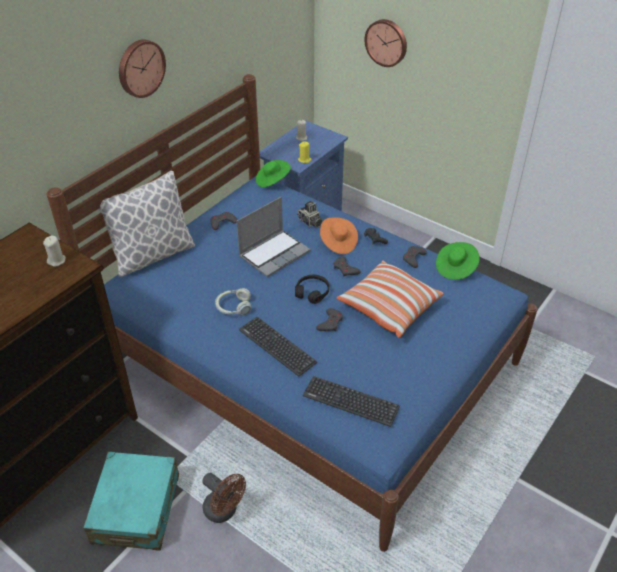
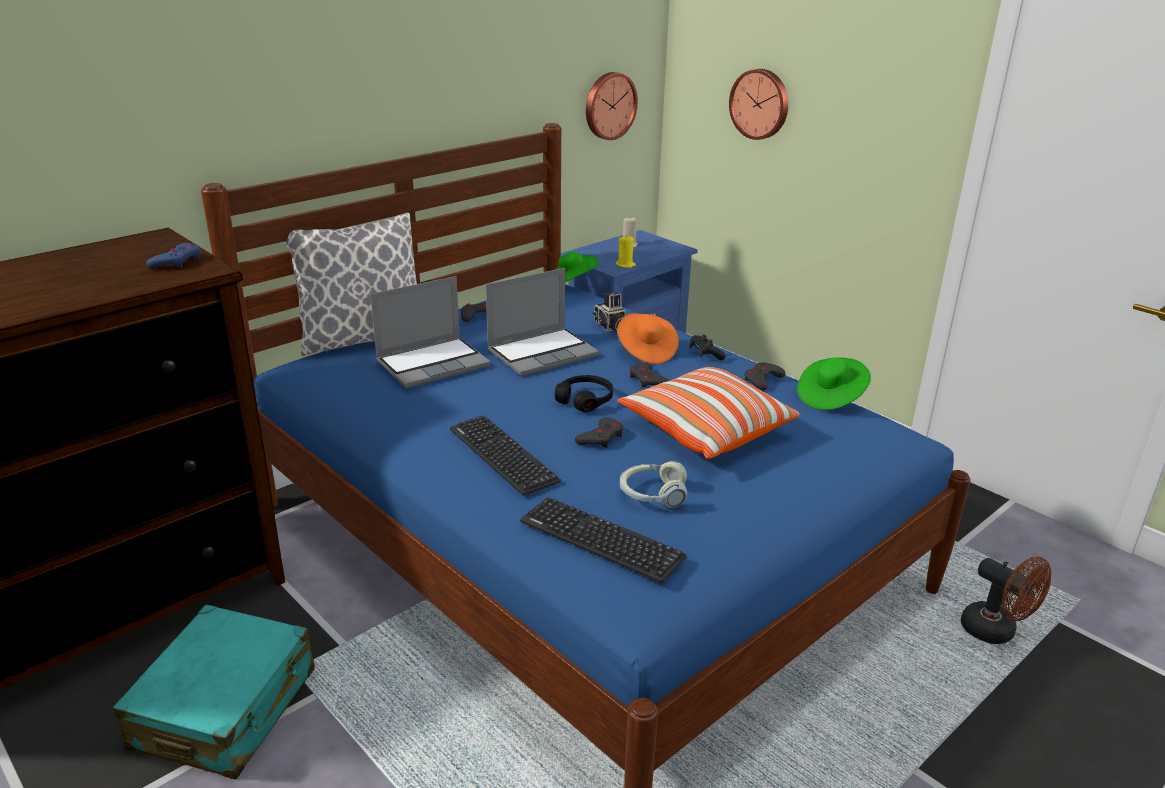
camera: 10 degrees right, 15 degrees down
beige candle [43,235,66,267] -> blue game controller [146,243,200,268]
wall clock [119,39,166,98] -> wall clock moved to [586,72,638,140]
brown fan [202,472,246,523] -> brown fan moved to [961,557,1051,644]
headphones [215,288,251,315] -> headphones moved to [620,461,687,508]
none -> laptop [370,276,491,388]

